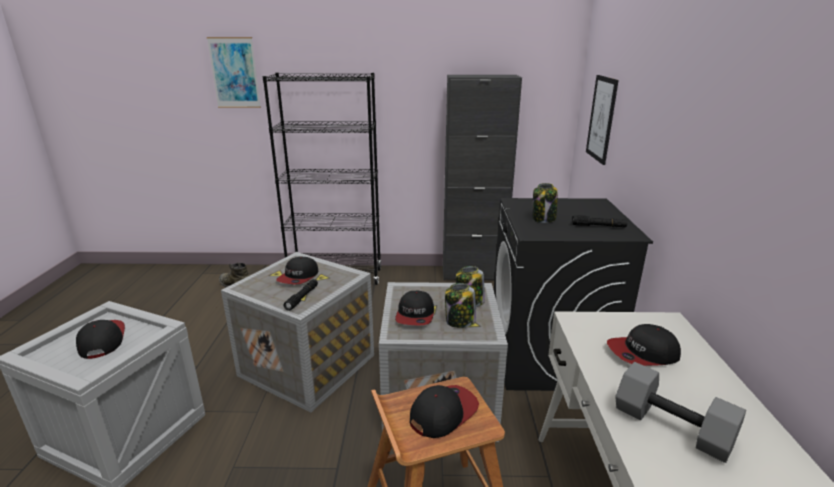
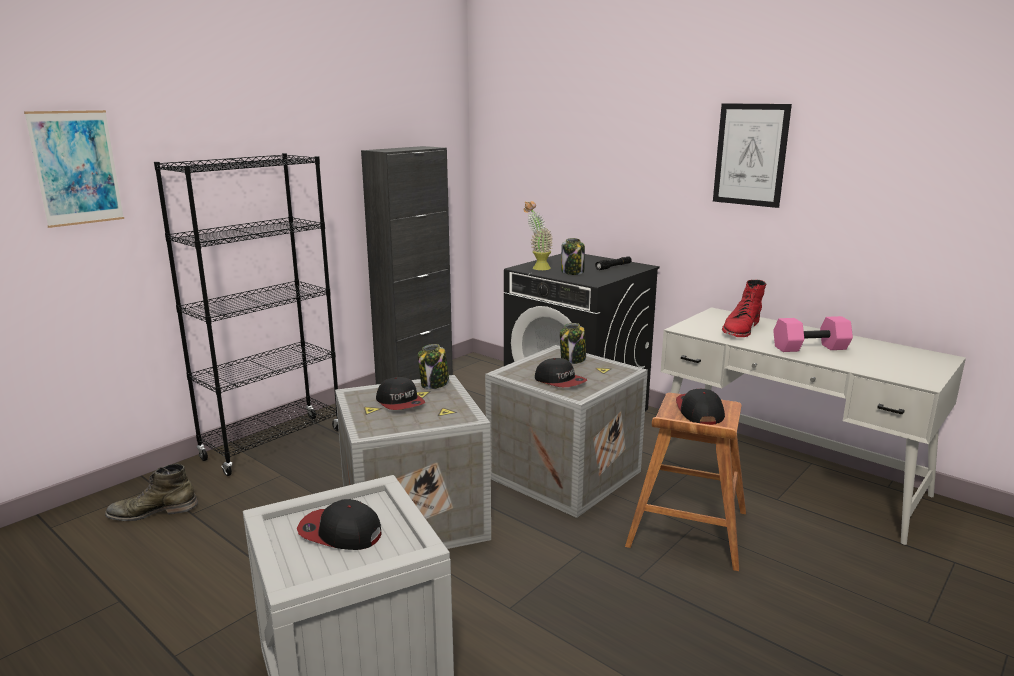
camera: 50 degrees left, 5 degrees down
black flashlight [284,279,318,311] -> none
jar [445,283,476,328] -> jar moved to [418,344,449,389]
picture [586,75,619,165] -> picture moved to [713,104,792,208]
cap [607,324,681,366] -> red boot [722,280,766,337]
grey dumbbell [615,362,746,463] -> pink dumbbell [773,316,853,352]
none -> potted plant [524,201,553,270]

